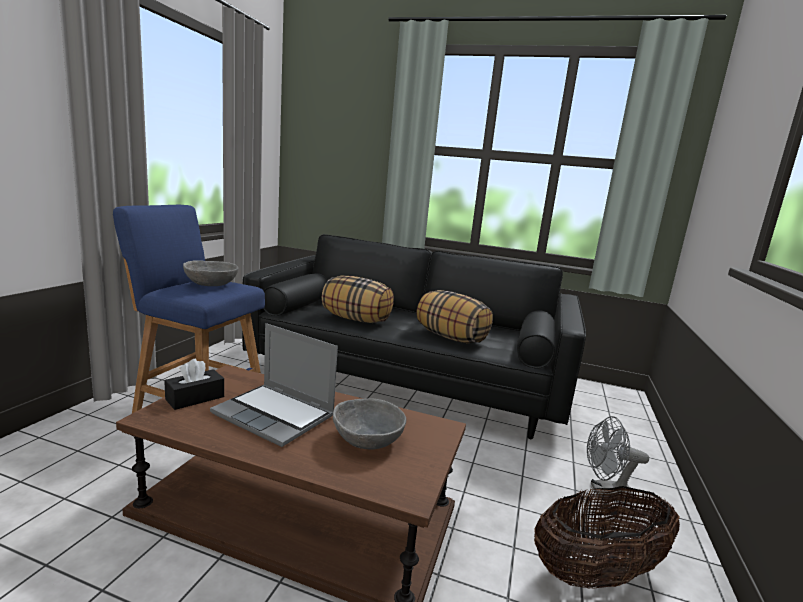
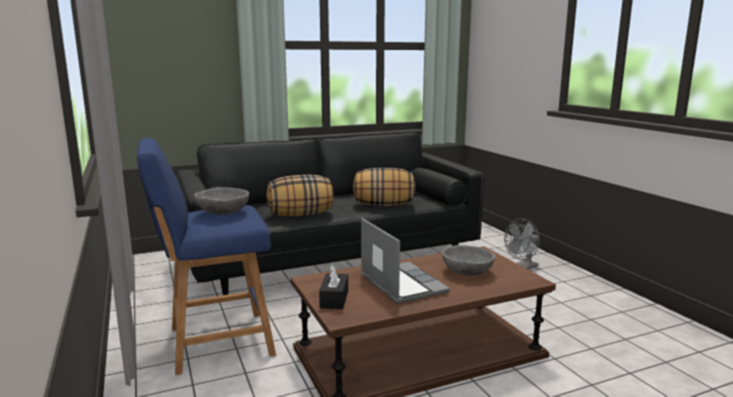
camera: 40 degrees left, 0 degrees up
laptop [210,323,338,447] -> laptop turned 105 degrees counterclockwise [361,218,450,304]
basket [534,486,680,589] -> none

